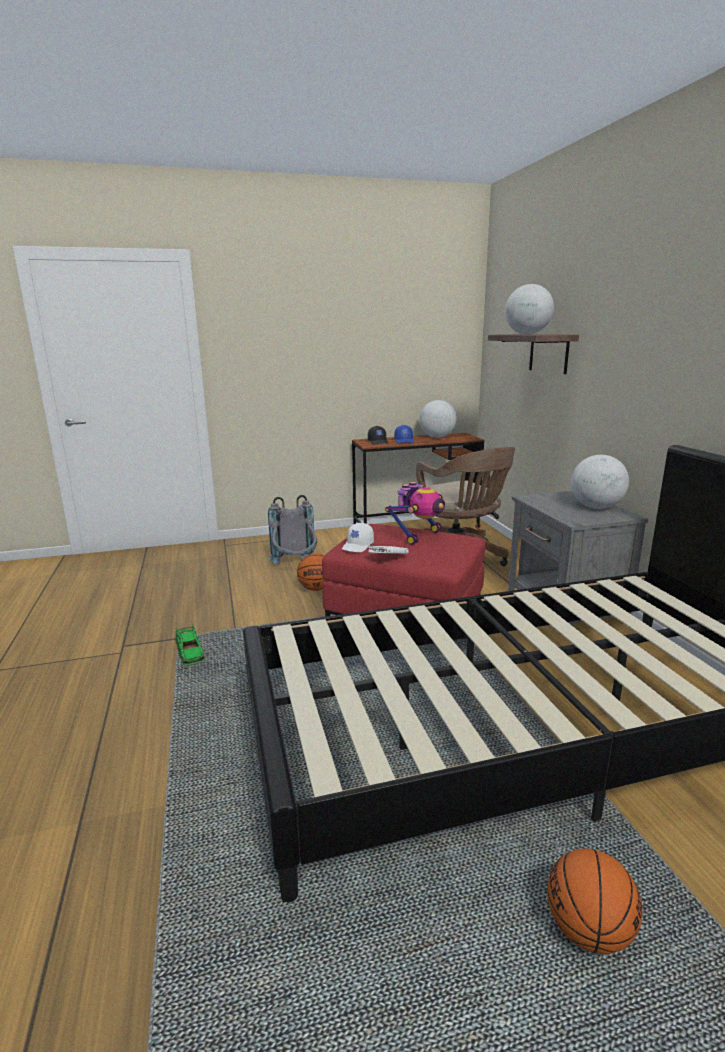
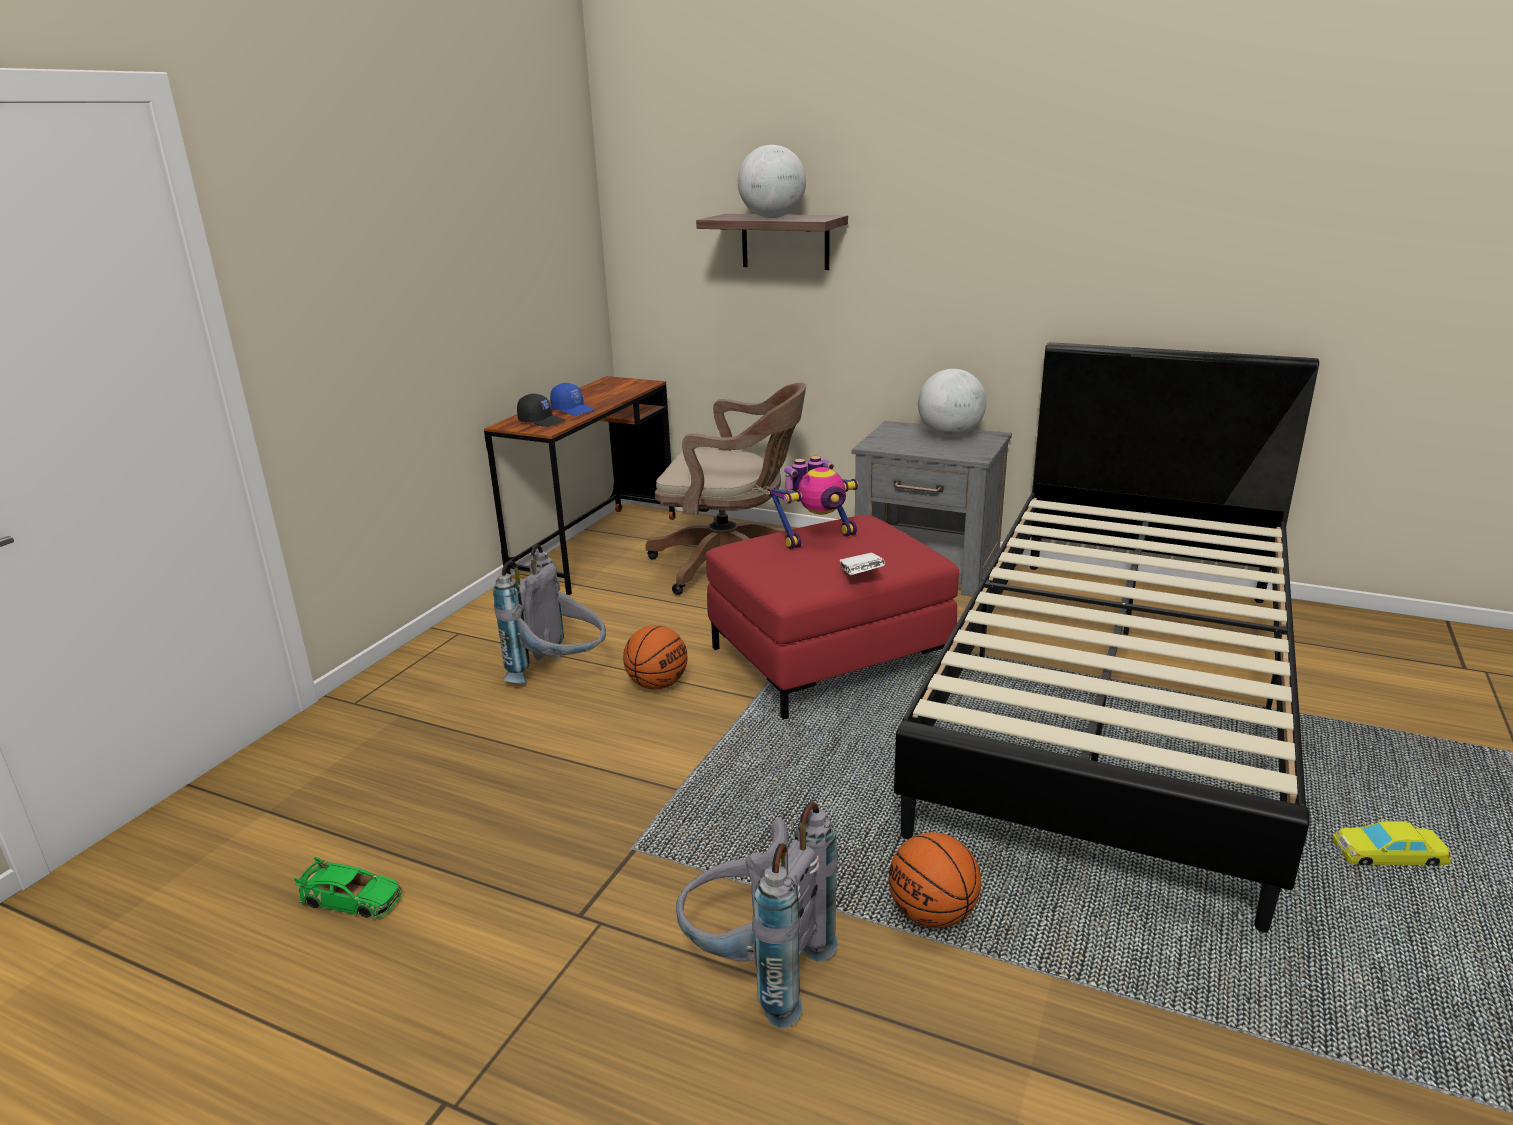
camera: 50 degrees left, 5 degrees up
green toy car [175,625,206,665] -> green toy car moved to [294,857,402,918]
white cap [342,523,374,552] -> none
toy robot [385,482,445,545] -> toy robot turned 75 degrees clockwise [767,456,859,549]
globe [419,400,457,438] -> none
basketball [547,848,642,954] -> basketball moved to [889,832,981,928]
none -> grey backpack [676,802,838,1028]
none -> yellow toy car [1332,821,1451,866]

